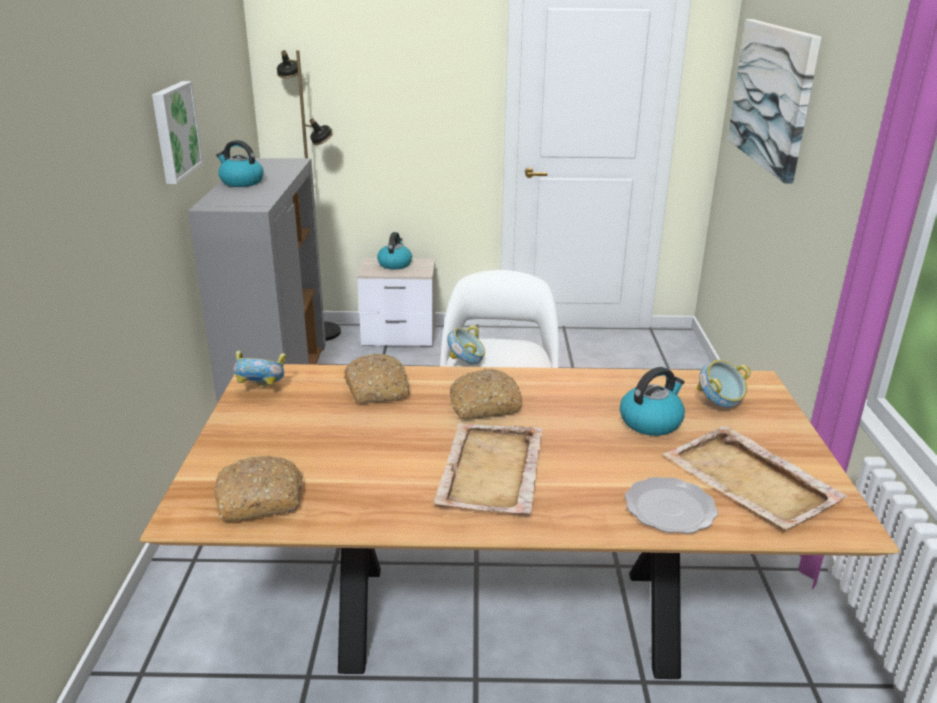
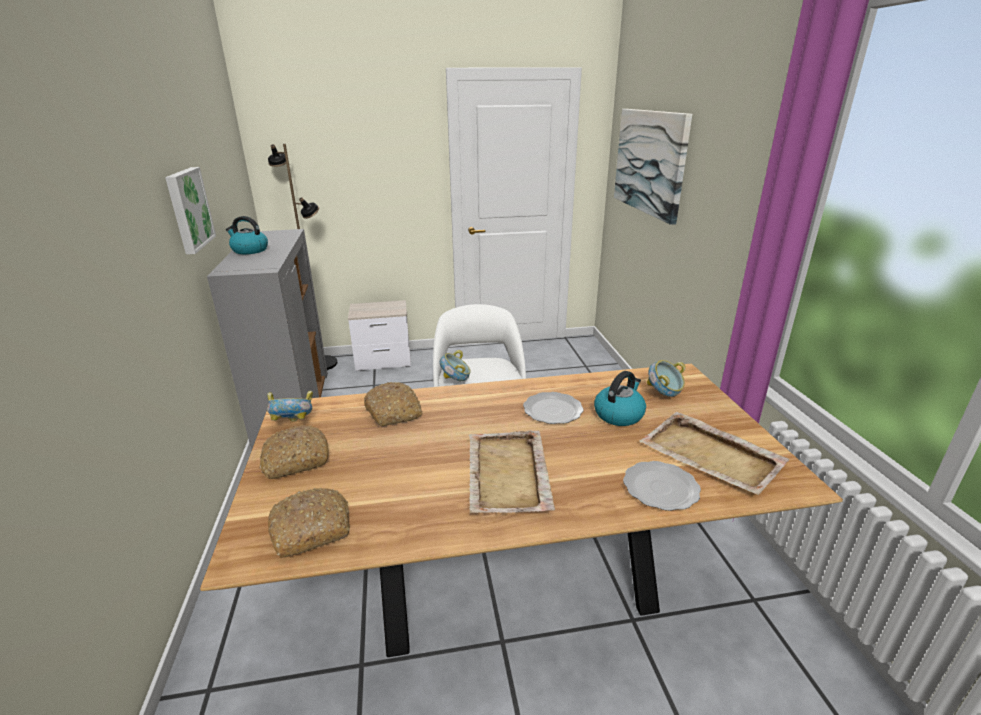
camera: 10 degrees left, 0 degrees up
kettle [377,232,412,270] -> none
bread [450,369,522,420] -> bread moved to [260,425,329,479]
none -> plate [523,392,584,424]

